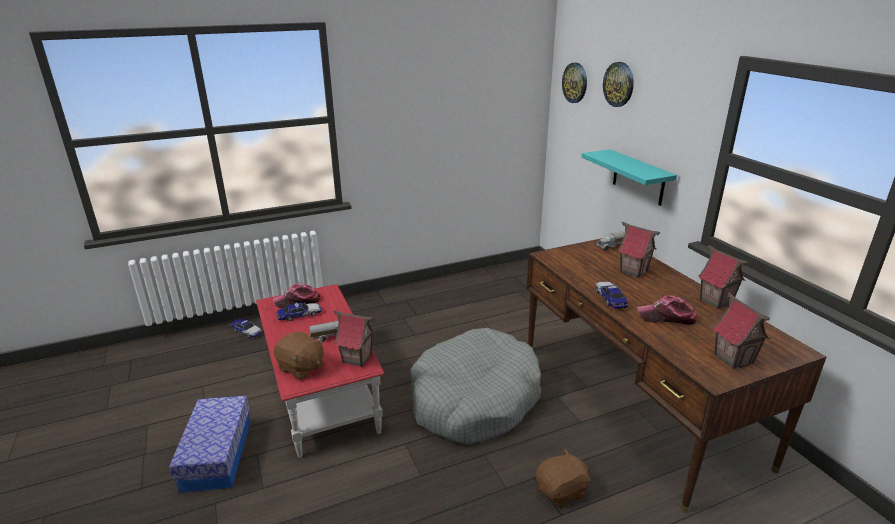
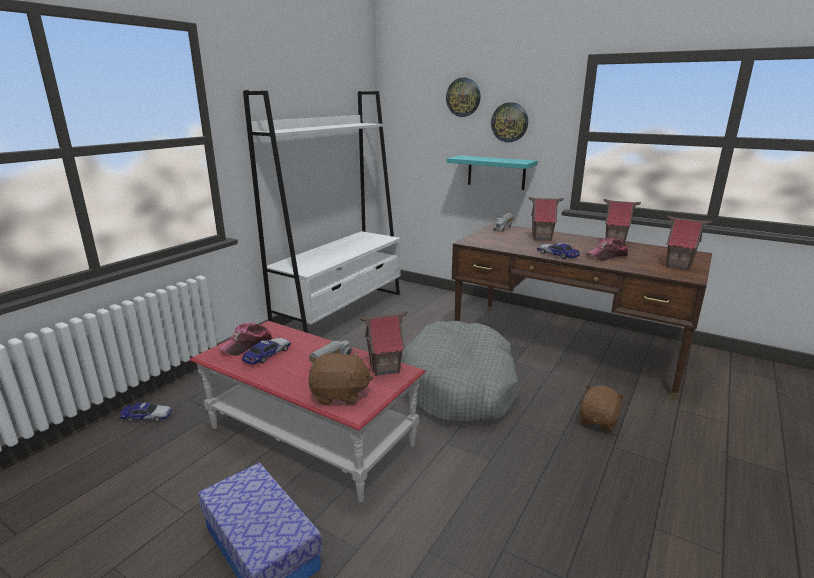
camera: 35 degrees left, 5 degrees down
wall clock [562,63,587,103] -> wall clock moved to [491,102,528,142]
none -> white bookcase [243,90,400,333]

